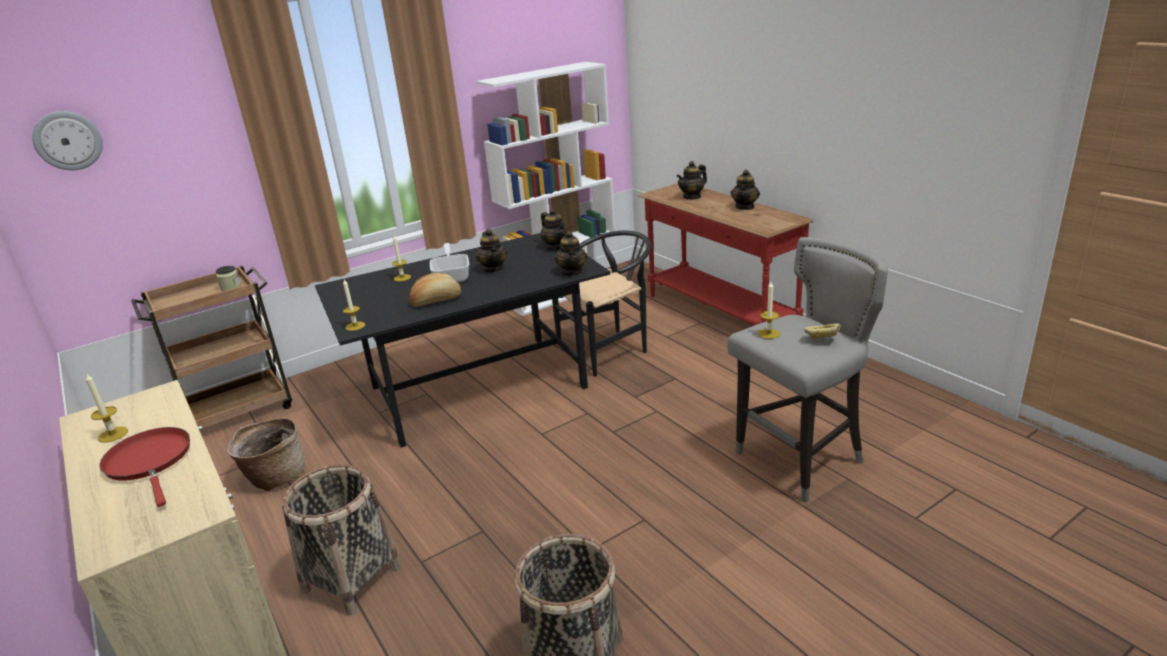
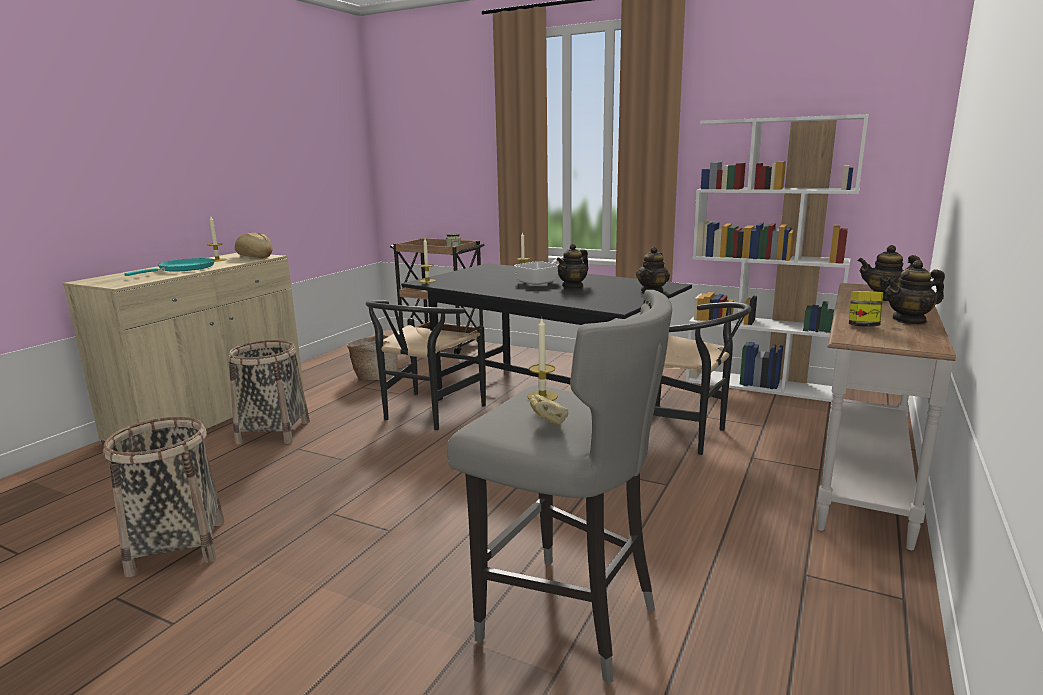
camera: 60 degrees right, 10 degrees down
wall clock [32,111,103,170] -> none
red frying pan [99,427,190,507] -> turquoise frying pan [125,258,215,276]
bread [409,273,461,307] -> bread moved to [235,233,273,258]
teapot [554,231,587,276] -> none
red console table [639,183,813,326] -> white console table [817,283,956,550]
none -> black chair [366,300,486,430]
none -> jar [849,291,883,327]

